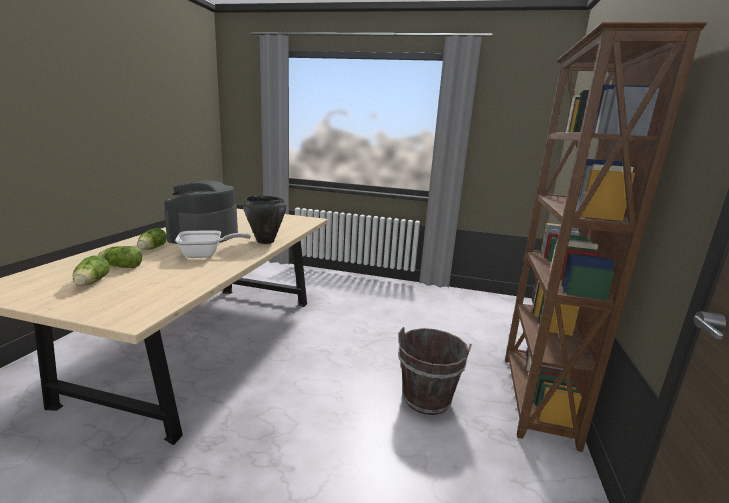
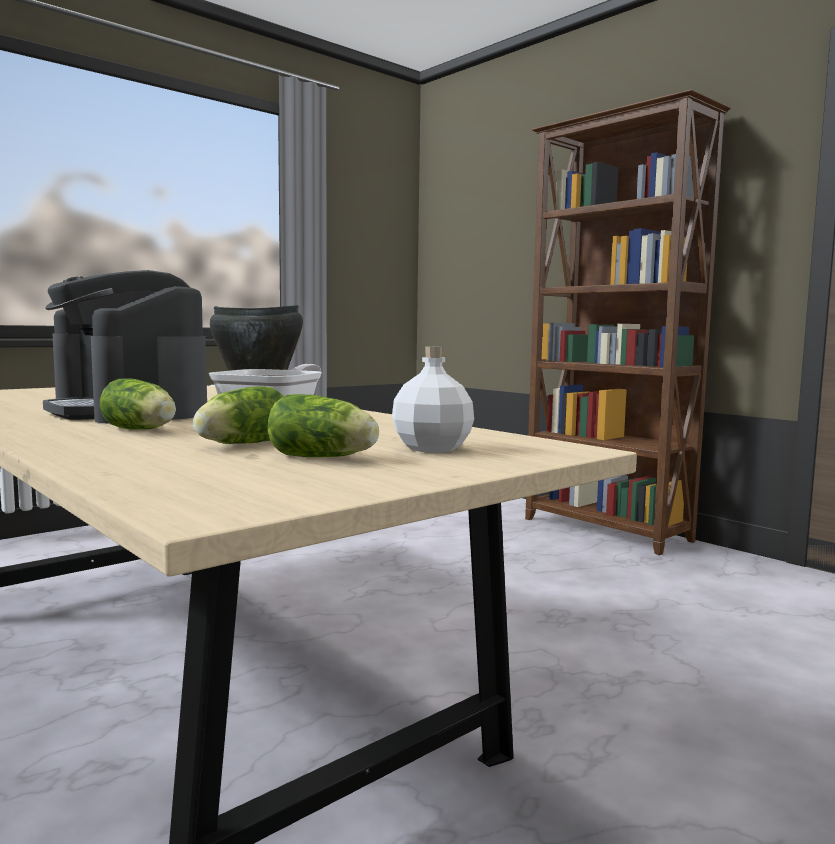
camera: 55 degrees left, 10 degrees down
brown bucket [398,327,472,415] -> none
none -> white bottle [392,346,474,453]

